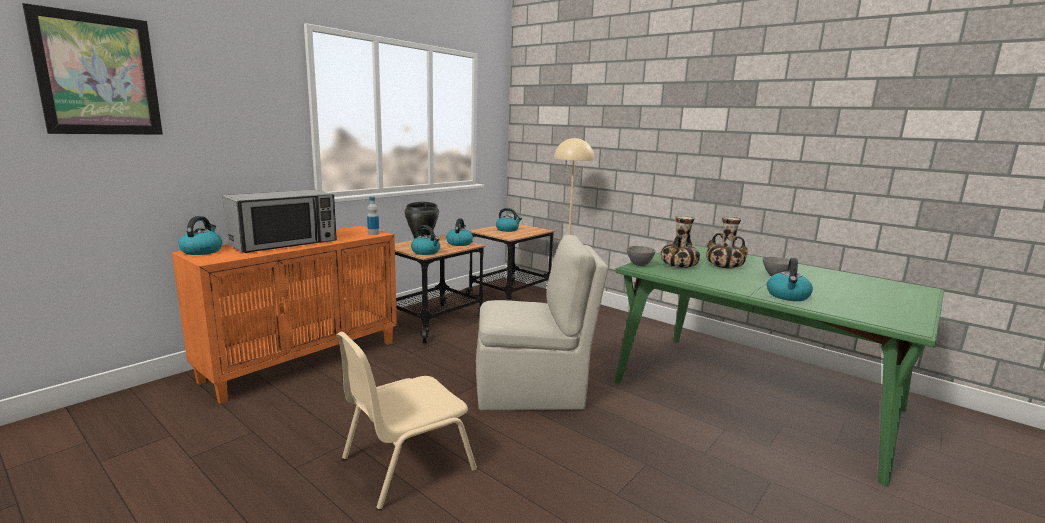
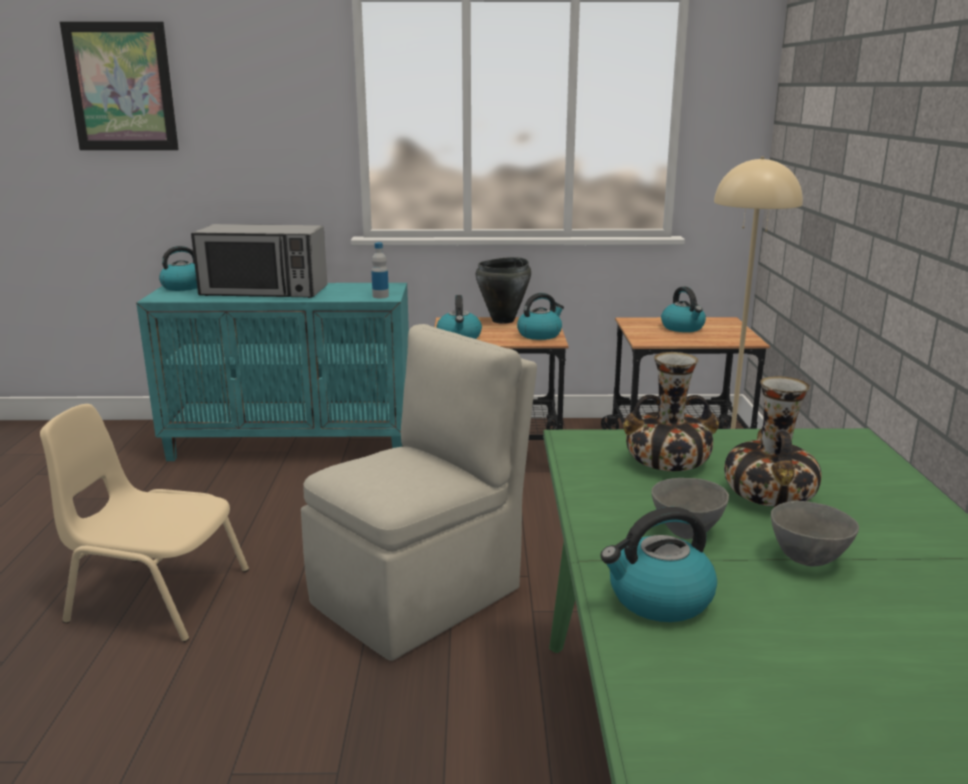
camera: 50 degrees right, 5 degrees up
orange cabinet [172,226,397,404] -> turquoise cabinet [136,283,409,461]
beige chair [476,235,608,411] -> beige chair turned 90 degrees counterclockwise [301,324,537,660]
grey bowl [627,246,656,266] -> grey bowl moved to [651,478,729,539]

